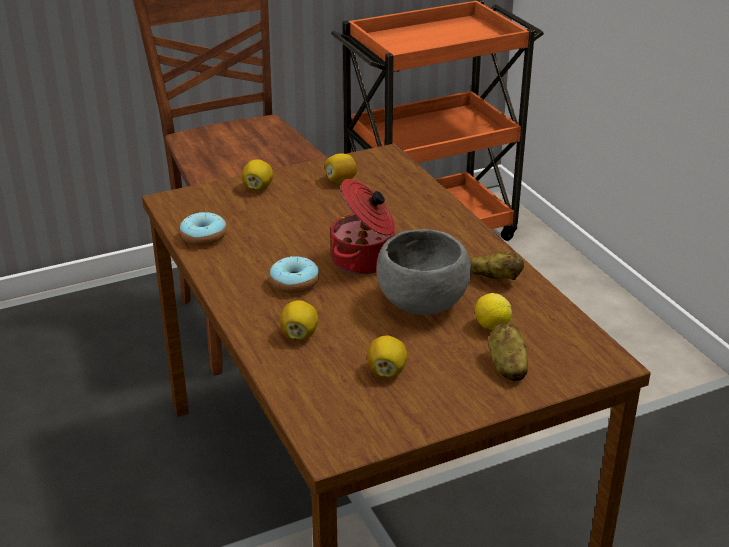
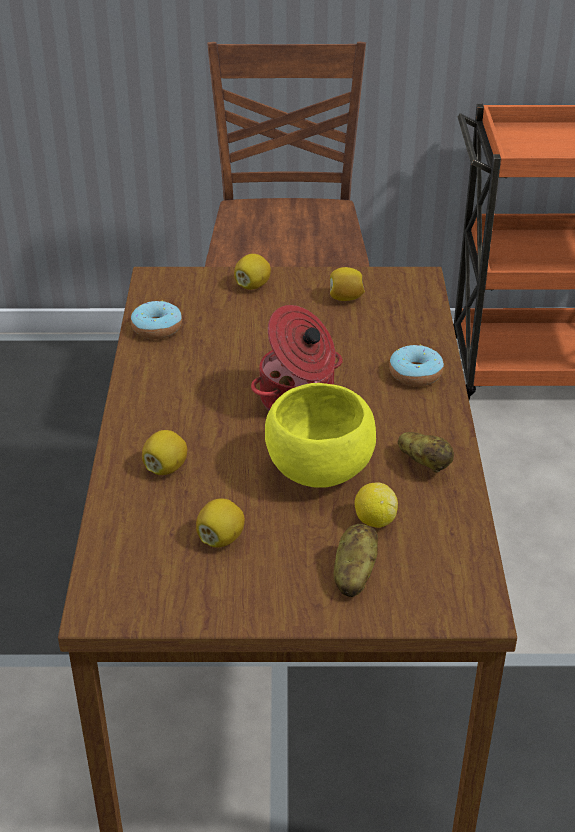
camera: 25 degrees right, 5 degrees up
donut [270,256,319,293] -> donut moved to [389,345,444,386]
grey bowl [376,229,471,315] -> yellow bowl [265,383,376,488]

